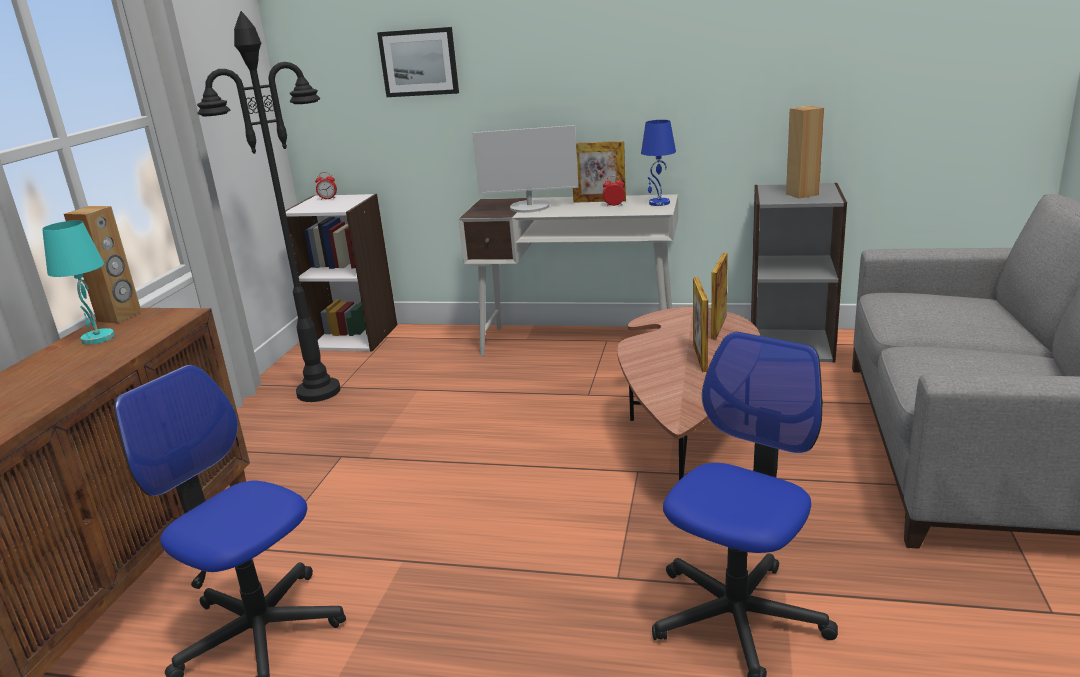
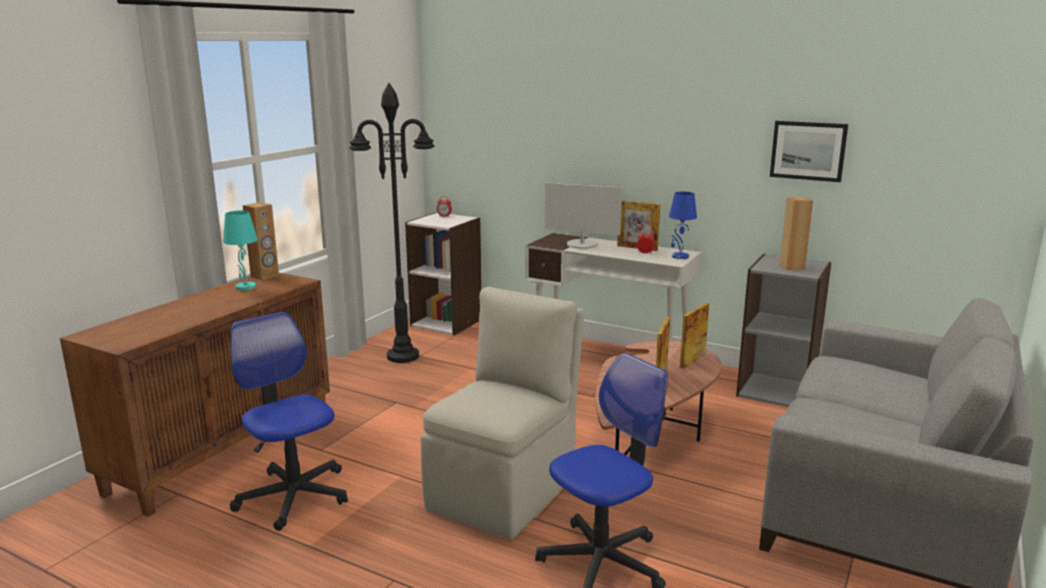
camera: 15 degrees right, 5 degrees down
picture [377,27,459,97] -> picture moved to [770,121,848,182]
none -> beige chair [420,287,584,540]

